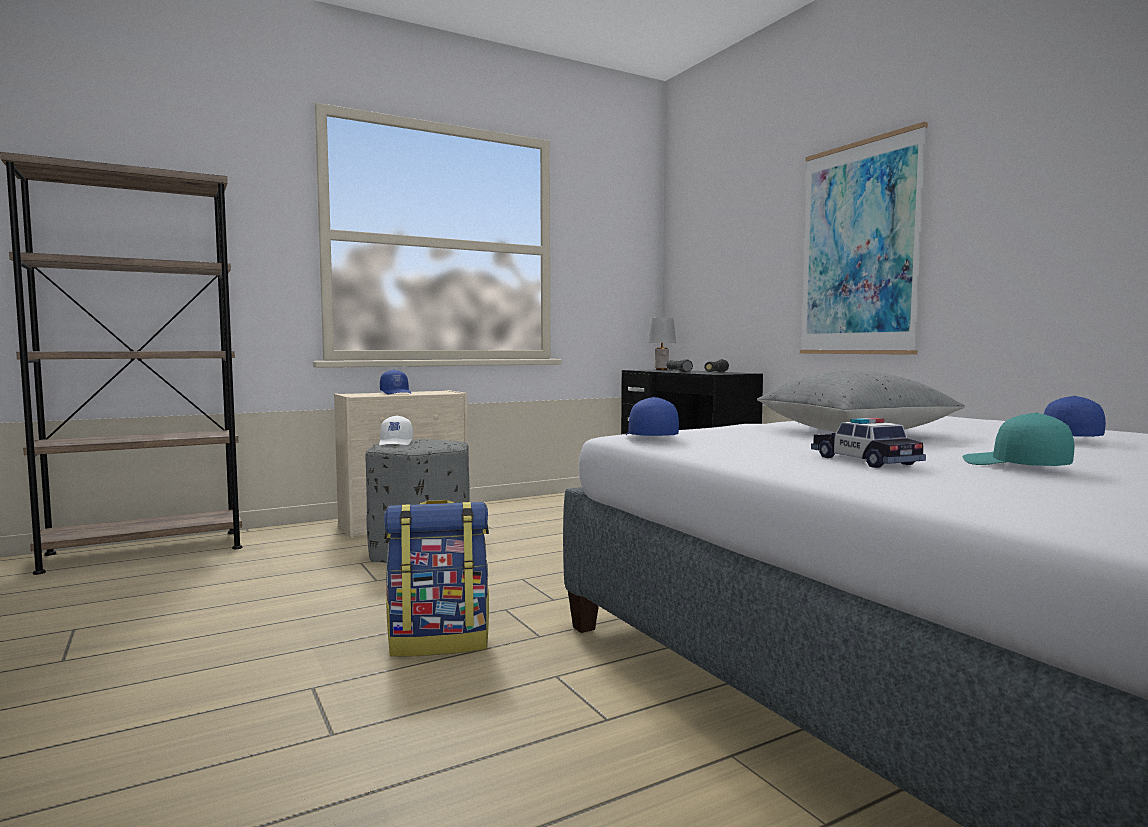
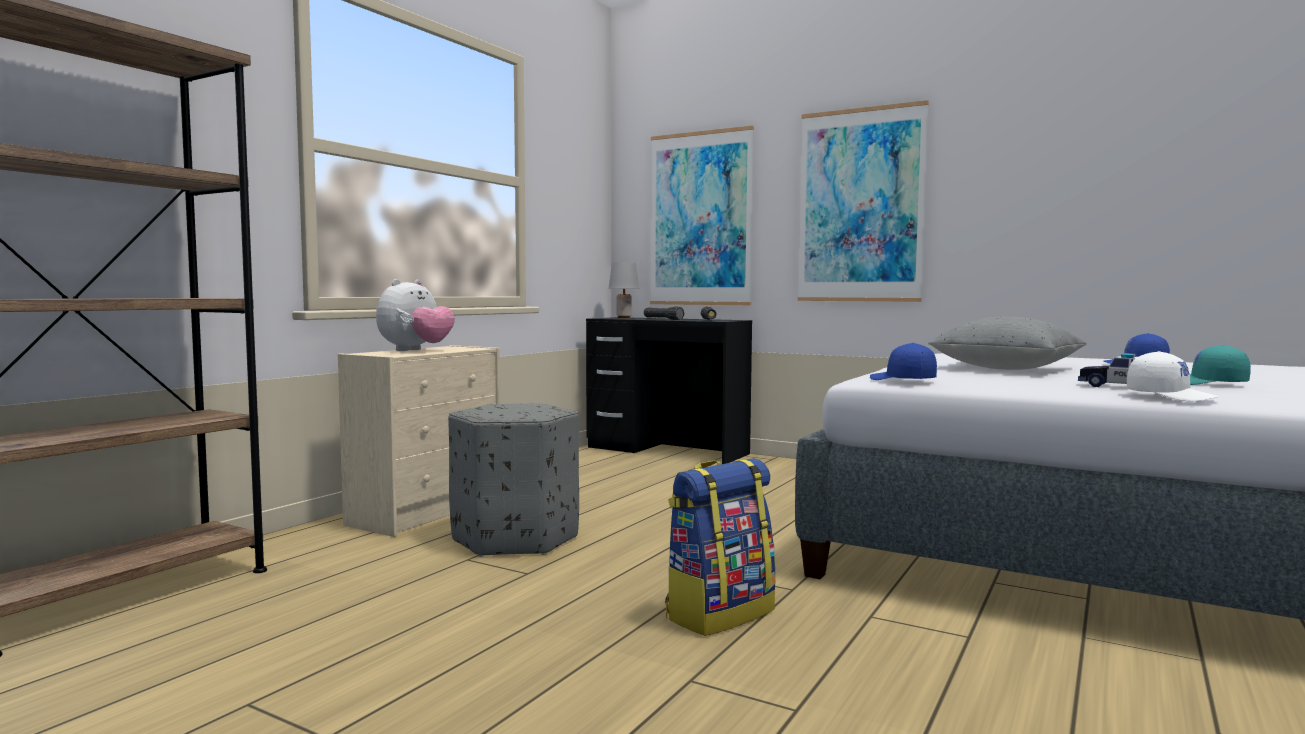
camera: 30 degrees left, 0 degrees up
white cap [379,415,413,445] -> white cap moved to [1127,351,1219,402]
blue cap [380,370,412,394] -> plush toy [376,279,455,351]
none -> picture [650,126,754,305]

